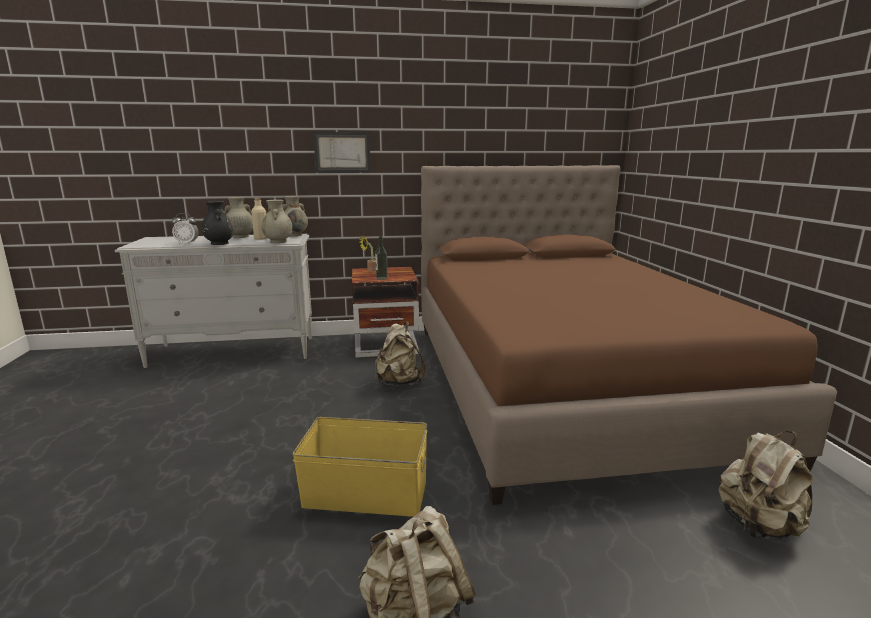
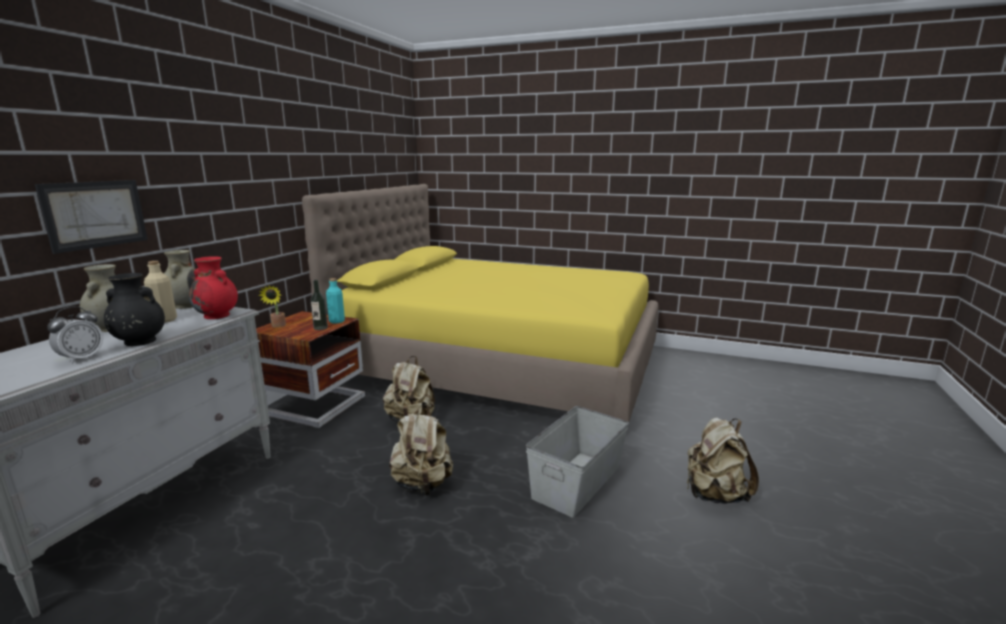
camera: 60 degrees left, 0 degrees up
beige vase [262,200,293,243] -> red vase [189,256,238,319]
yellow storage box [293,417,427,517] -> grey storage box [526,406,629,518]
picture [313,132,371,173] -> picture moved to [35,180,148,254]
brown bed [421,165,837,505] -> yellow bed [302,184,659,422]
beige backpack [718,431,813,539] -> beige backpack moved to [389,404,453,495]
none -> turquoise bottle [326,278,345,324]

